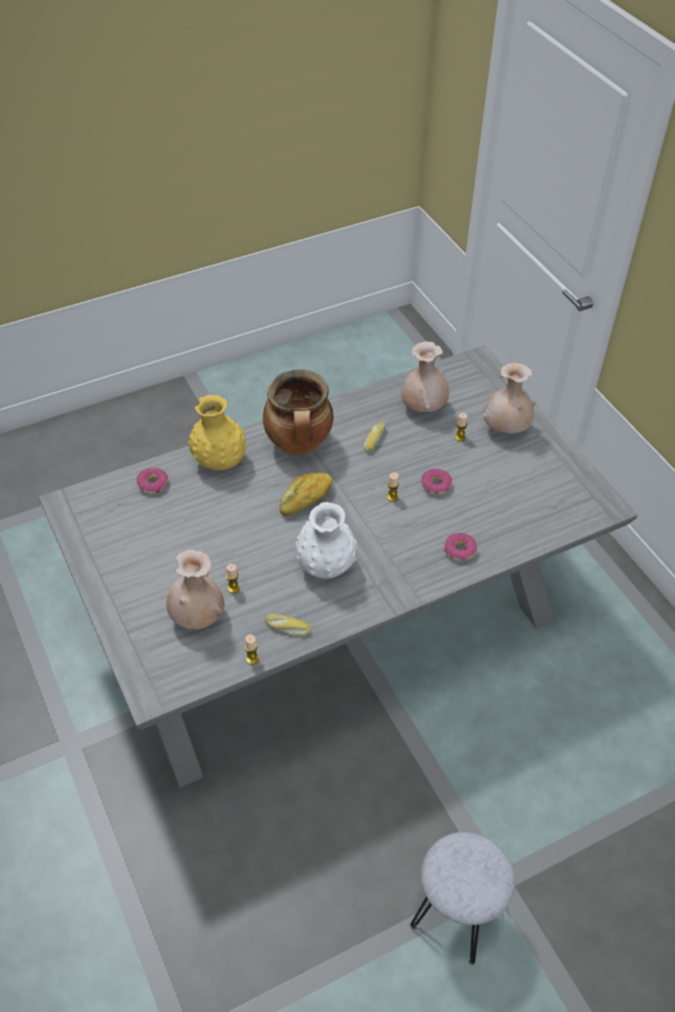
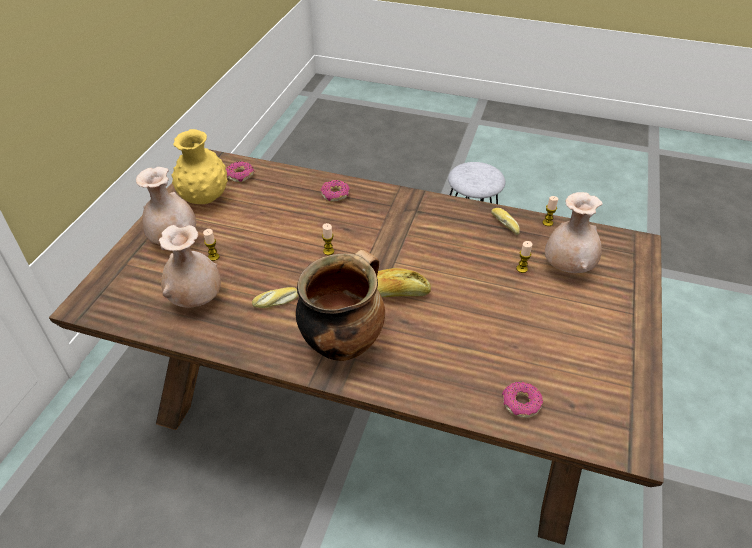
camera: 135 degrees left, 5 degrees down
grey dining table [39,345,637,788] -> brown dining table [49,149,664,545]
yellow vase [188,395,247,471] -> yellow vase moved to [172,129,228,204]
white vase [295,502,357,579] -> none
donut [421,469,452,495] -> donut moved to [226,161,255,183]

